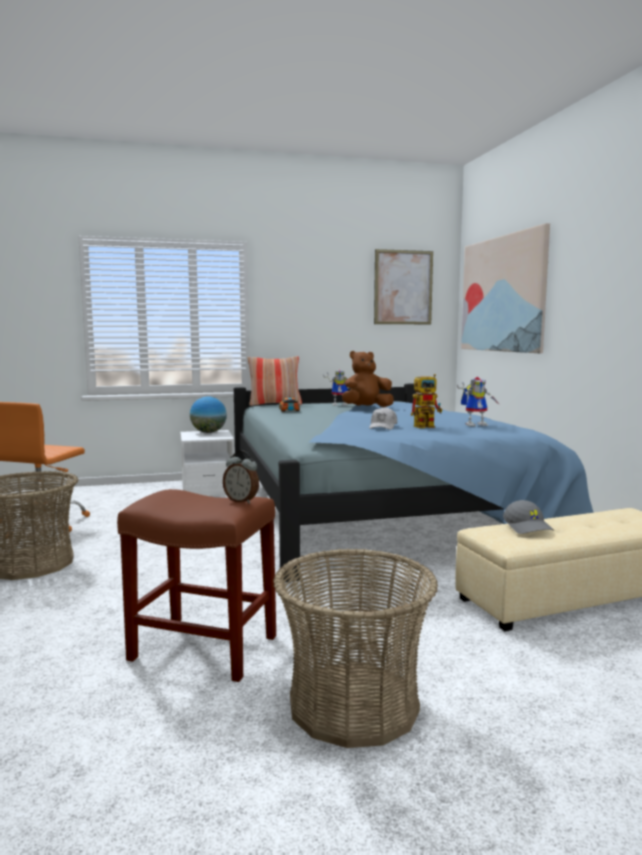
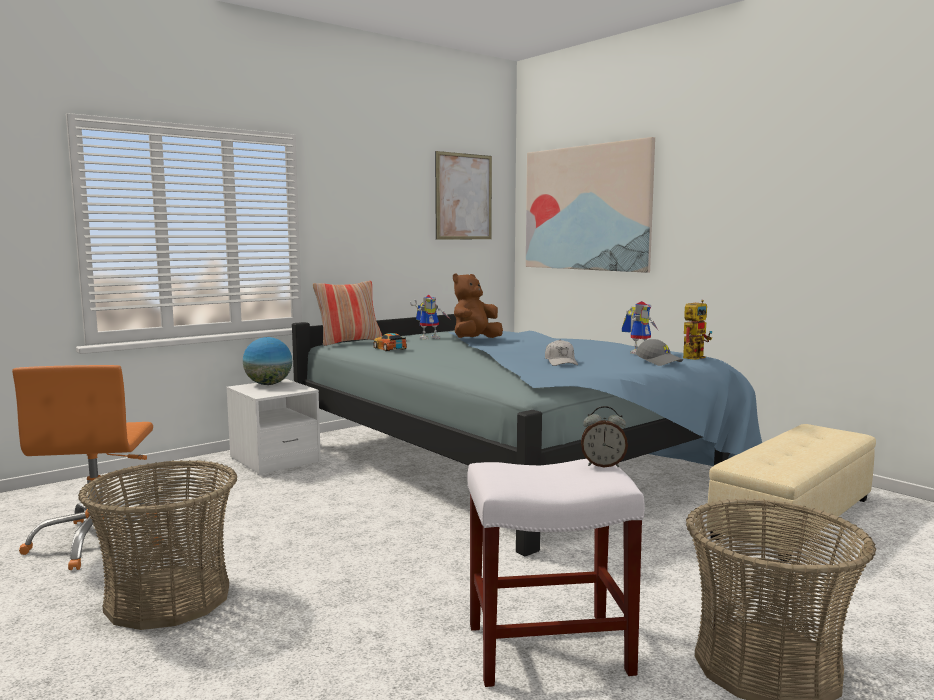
camera: 25 degrees left, 0 degrees up
brown stool [117,489,276,682] -> white stool [467,459,645,687]
toy robot [411,374,442,428] -> toy robot moved to [683,300,712,360]
grey cap [503,500,554,534] -> grey cap moved to [636,339,683,366]

